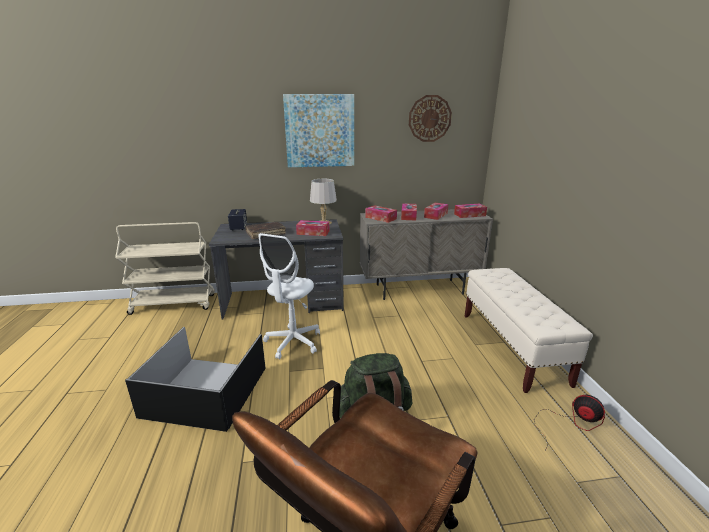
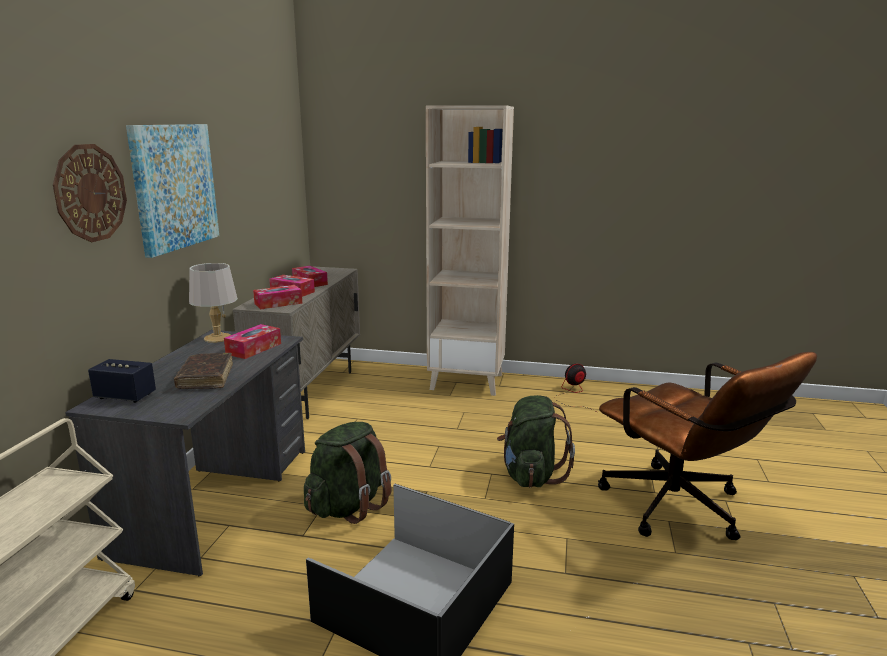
camera: 70 degrees left, 5 degrees down
white office chair [258,233,320,359] -> green backpack [304,422,391,524]
wall clock [409,95,452,142] -> wall clock moved to [53,144,127,242]
tissue box [454,204,487,218] -> none
beige bench [465,268,593,393] -> beige bookcase [426,105,514,396]

